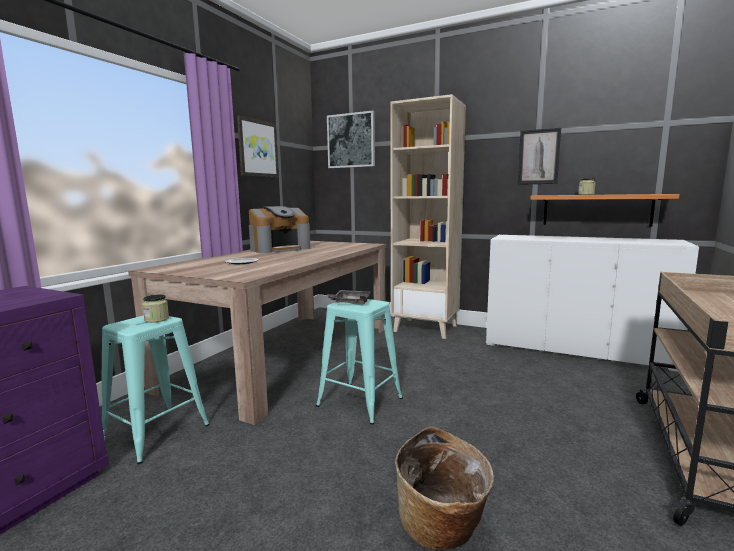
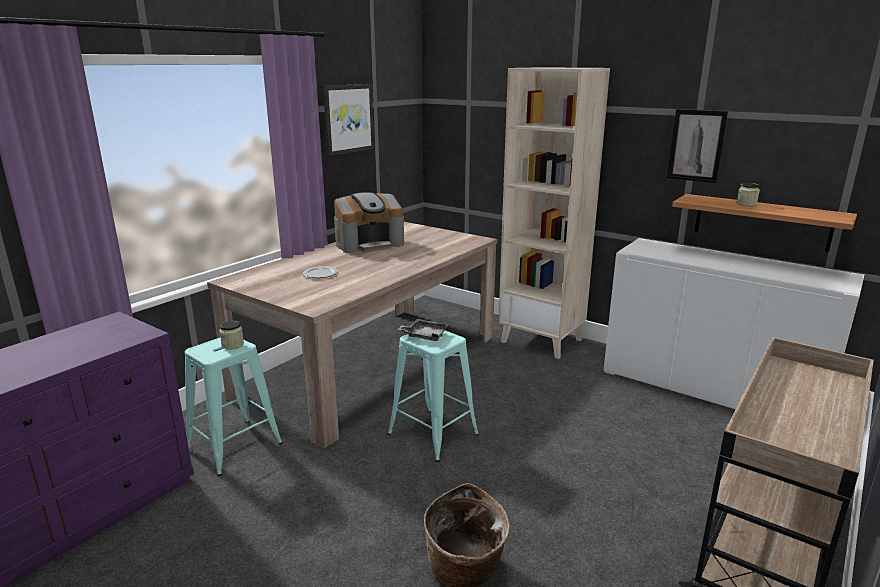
camera: 10 degrees right, 10 degrees up
picture [327,111,375,168] -> none

